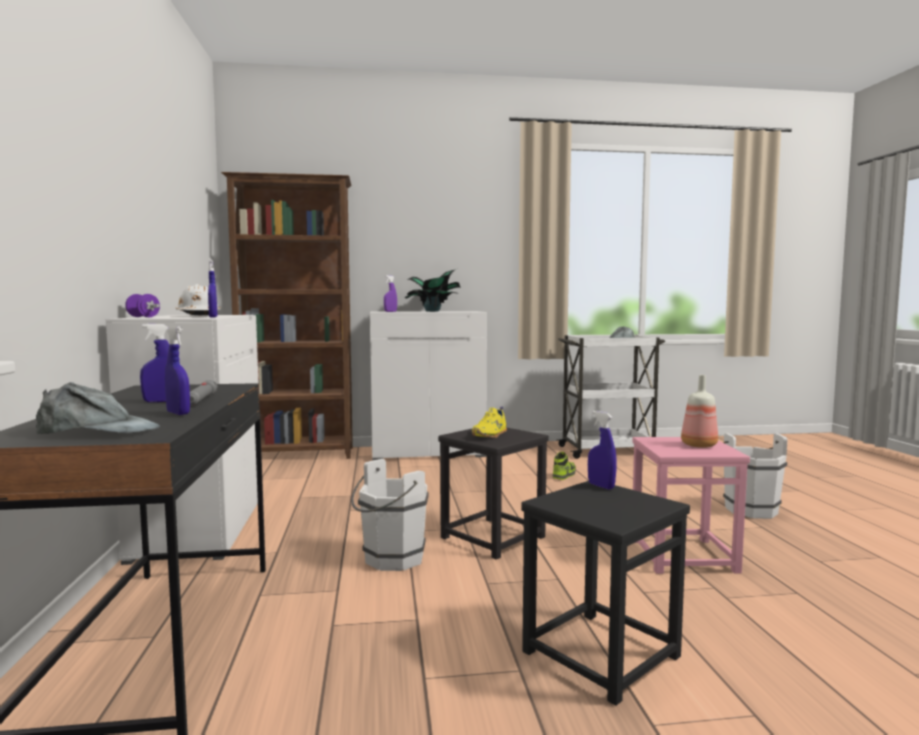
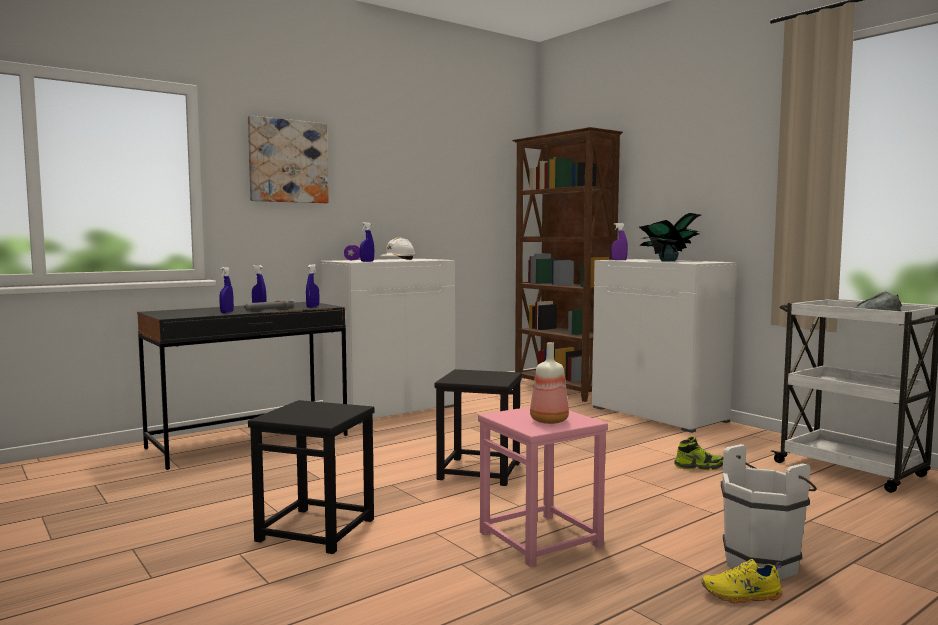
camera: 60 degrees right, 0 degrees up
grey cap [36,382,160,434] -> none
white bucket [351,459,429,571] -> none
yellow shoe [472,406,507,438] -> yellow shoe moved to [701,559,782,603]
blue spray bottle [588,411,617,490] -> blue spray bottle moved to [306,264,319,308]
none -> picture [248,115,329,203]

